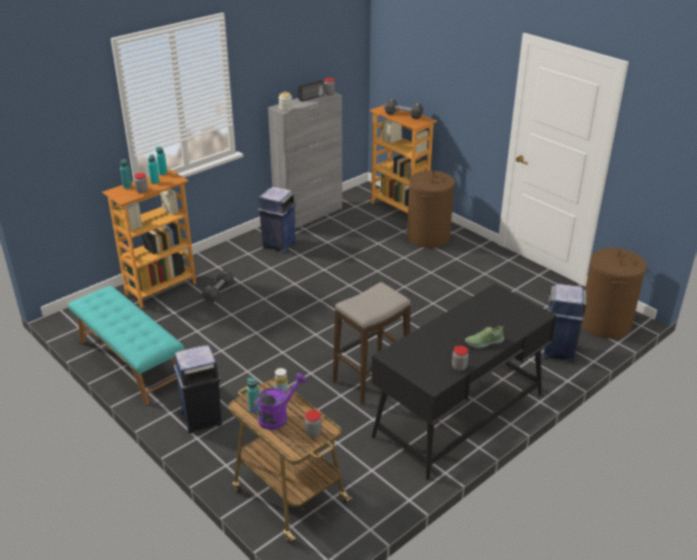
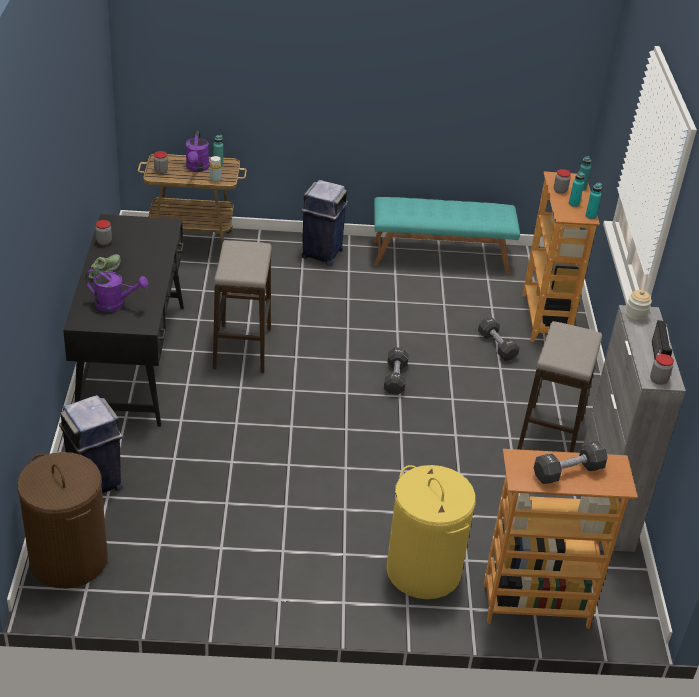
camera: 130 degrees right, 5 degrees up
blue trash can [258,186,296,254] -> stool [517,321,602,452]
brown laundry basket [407,170,455,248] -> yellow laundry basket [386,465,476,599]
none -> purple watering can [85,269,148,312]
none -> black dumbbell [384,347,409,395]

